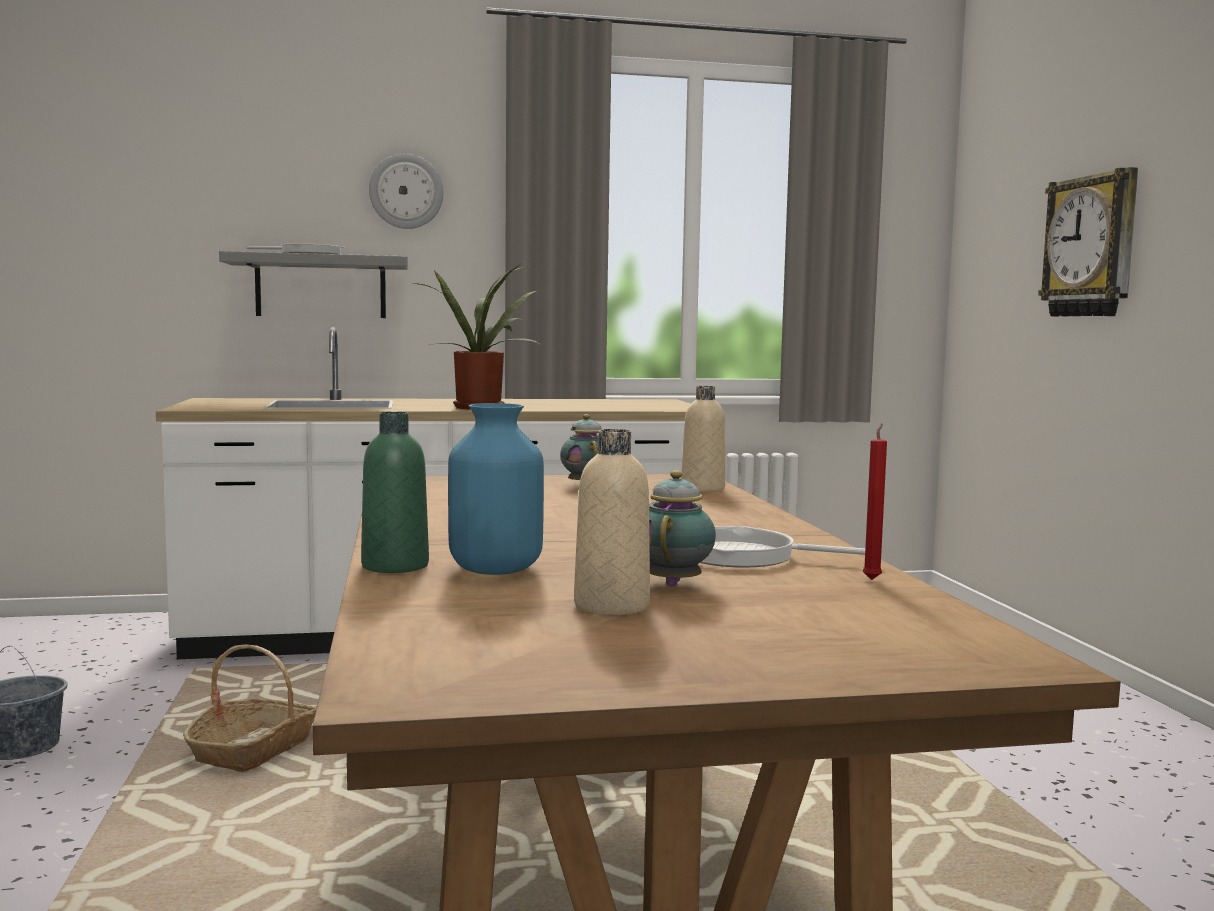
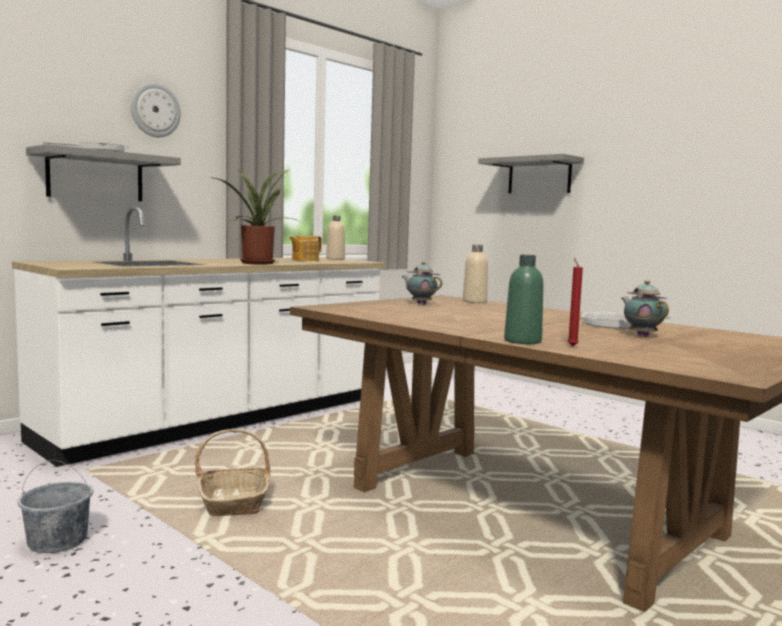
camera: 35 degrees left, 0 degrees up
blue vase [448,403,544,575] -> none
beige bottle [574,429,650,615] -> beige bottle moved to [326,215,345,260]
red candle [862,423,887,580] -> red candle moved to [567,258,583,346]
wall clock [1038,167,1138,316] -> grey shelf [478,154,584,194]
none -> teapot [289,236,322,261]

